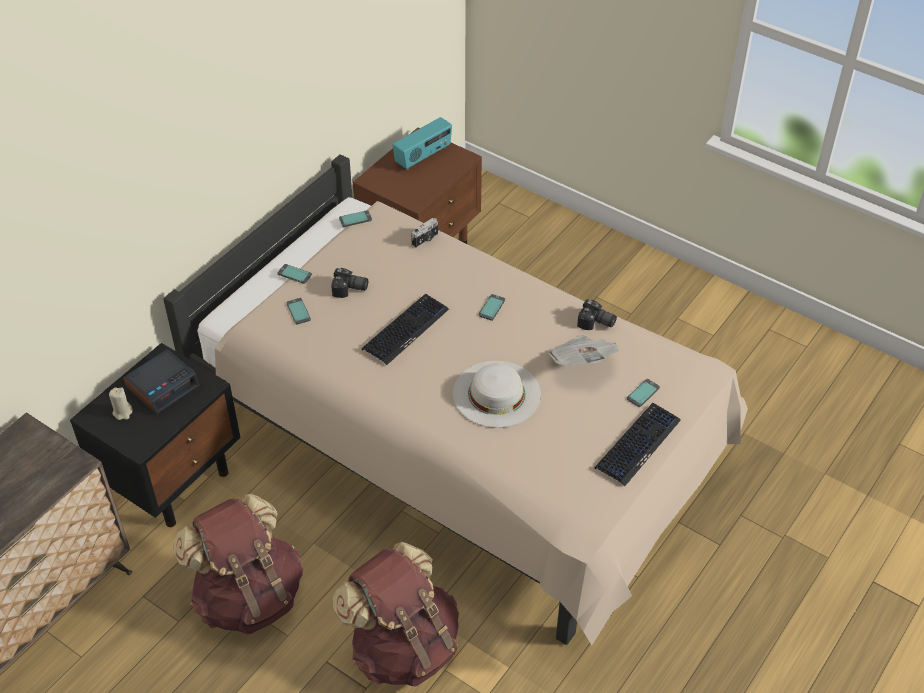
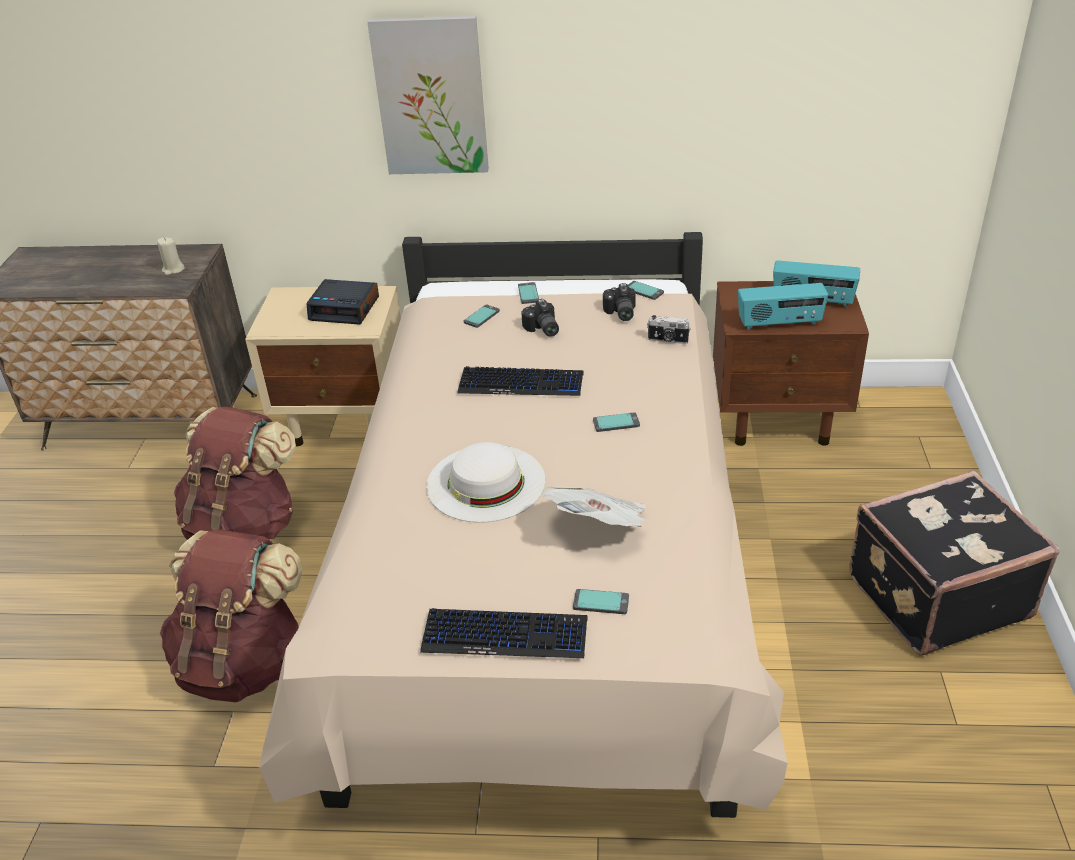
camera: 60 degrees right, 10 degrees down
black nightstand [70,343,241,527] -> beige nightstand [245,286,401,446]
beige candle [109,387,133,420] -> beige candle moved to [157,237,185,275]
camera [577,300,617,330] -> camera moved to [603,283,635,321]
none -> picture [367,15,489,174]
none -> radio [738,283,828,330]
none -> black suitcase [849,470,1060,655]

